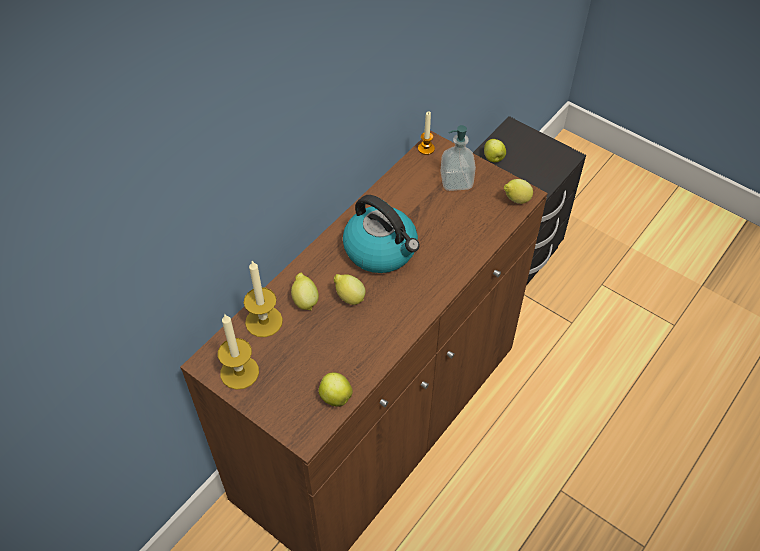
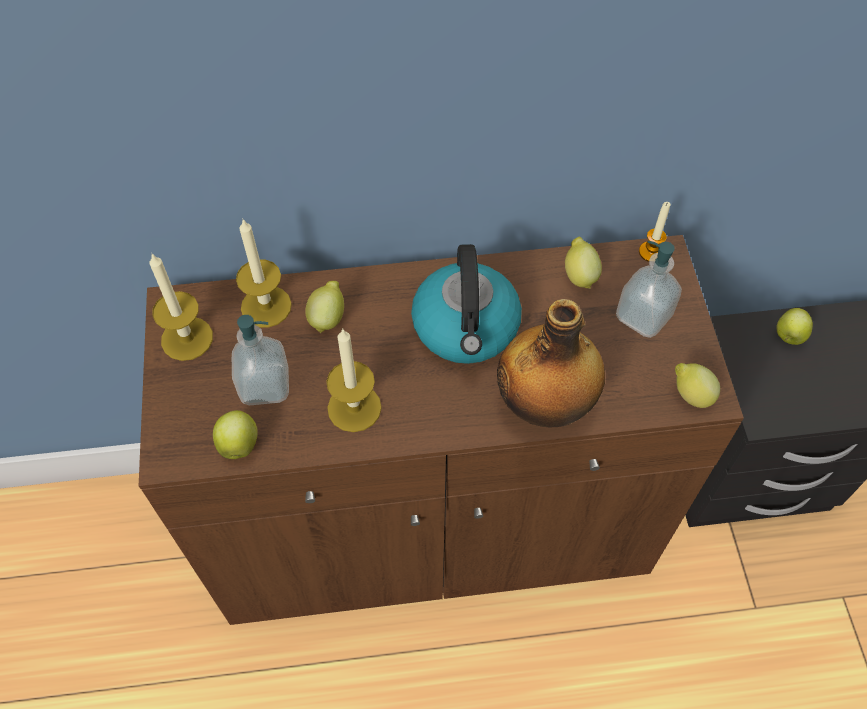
camera: 45 degrees right, 5 degrees up
lemon [334,274,366,305] -> lemon moved to [565,237,602,289]
none -> soap dispenser [231,315,289,405]
none -> candle [326,328,382,432]
none -> bottle [497,299,605,427]

